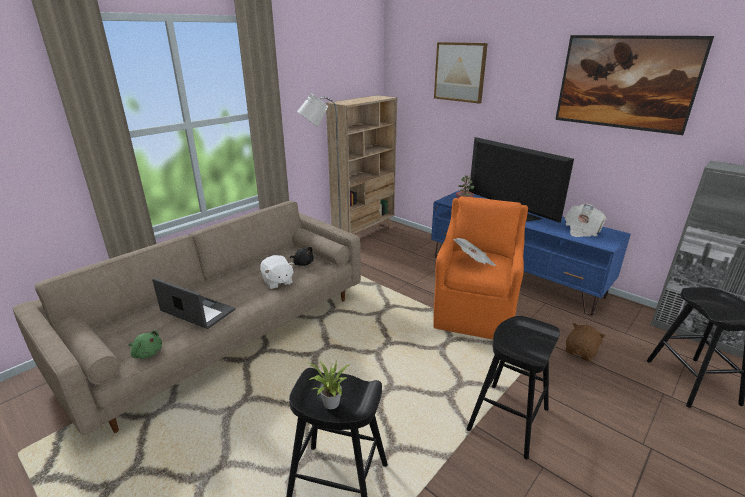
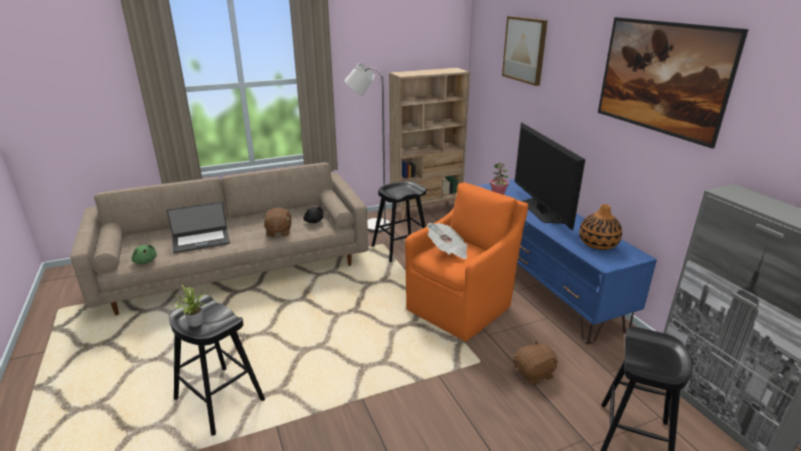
camera: 25 degrees right, 0 degrees up
laptop [152,278,235,329] -> laptop turned 105 degrees clockwise [167,202,230,253]
white plush toy [260,255,294,289] -> brown plush toy [262,207,291,237]
black stool [467,316,560,460] -> black stool moved to [372,181,426,262]
newspaper [564,204,606,237] -> vase [579,204,622,250]

